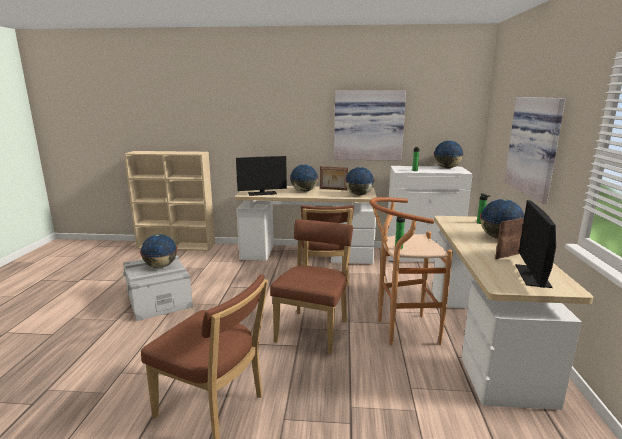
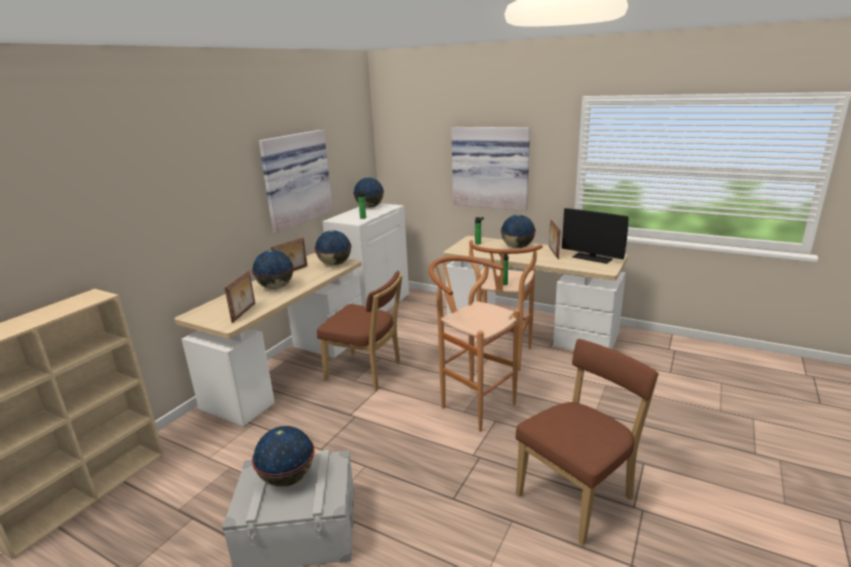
camera: 65 degrees left, 5 degrees up
monitor [236,156,287,196] -> picture frame [225,270,255,323]
brown chair [270,219,353,354] -> brown stool [429,256,520,432]

